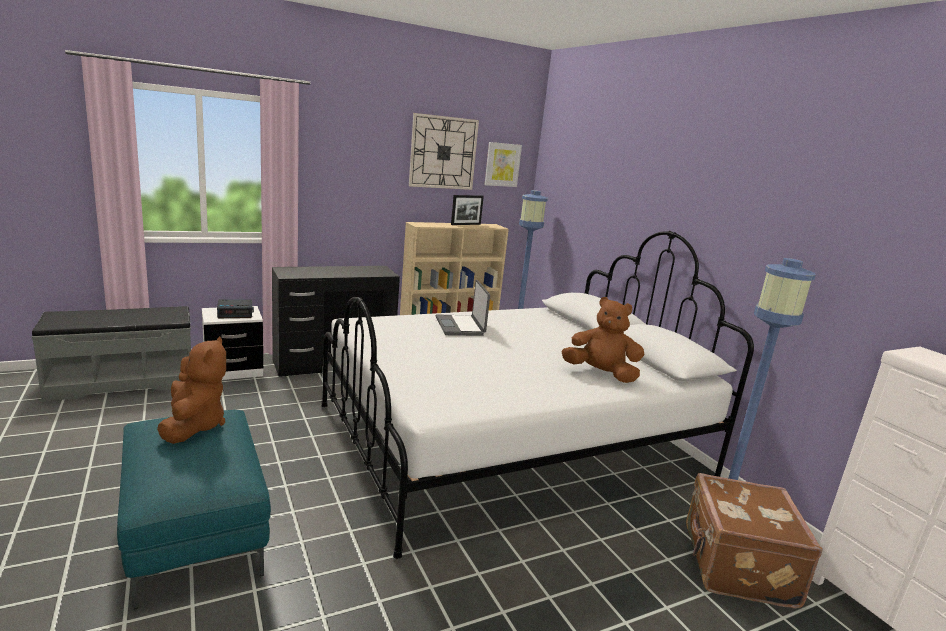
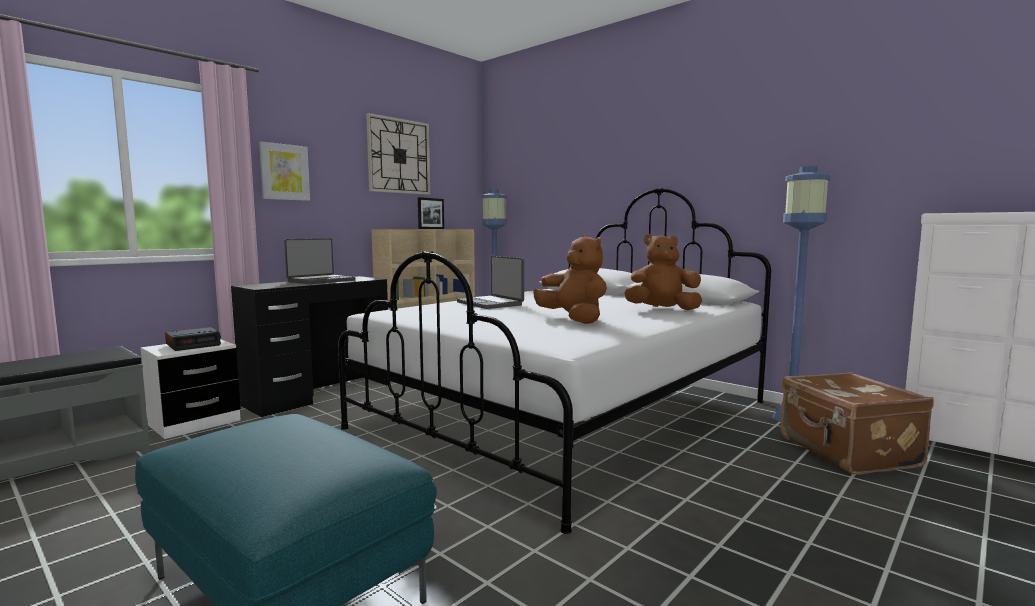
camera: 20 degrees left, 10 degrees down
brown plush toy [157,337,226,444] -> brown plush toy moved to [533,235,607,324]
picture [485,142,522,187] -> picture moved to [259,141,310,201]
none -> laptop [284,238,355,284]

